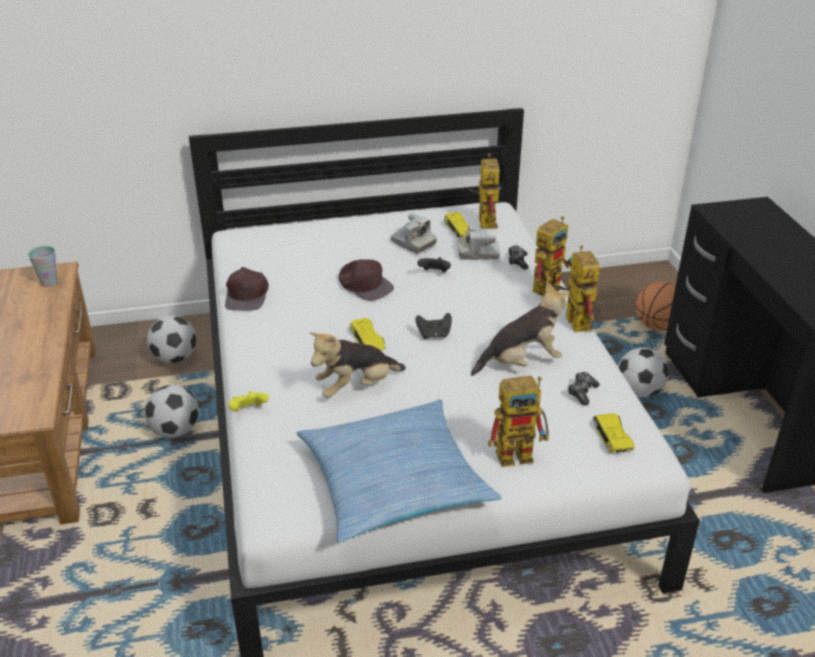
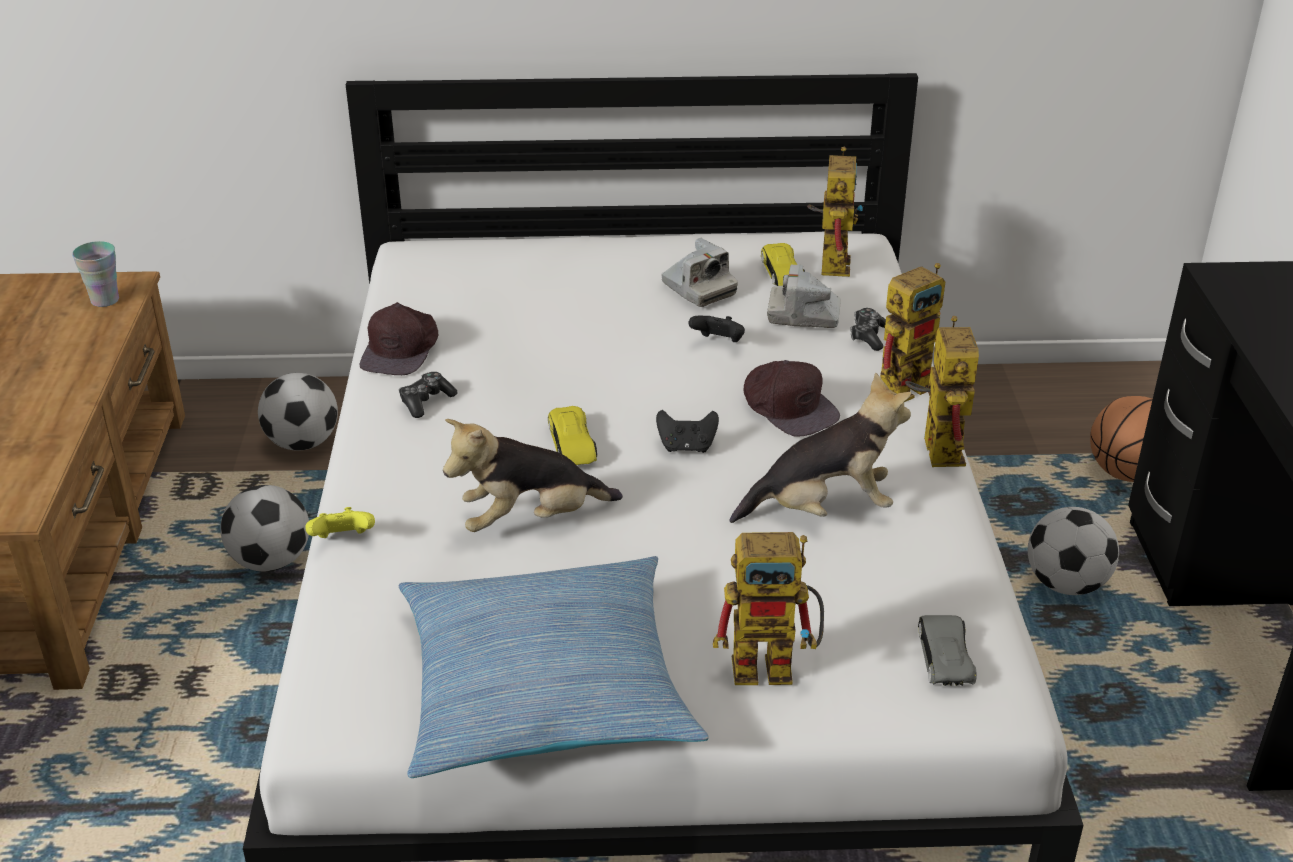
camera: 10 degrees right, 0 degrees up
brown cap [339,259,394,301] -> brown cap moved to [744,360,840,437]
game controller [568,372,600,405] -> game controller moved to [399,372,457,418]
yellow toy car [593,414,634,453] -> grey toy car [918,615,977,686]

